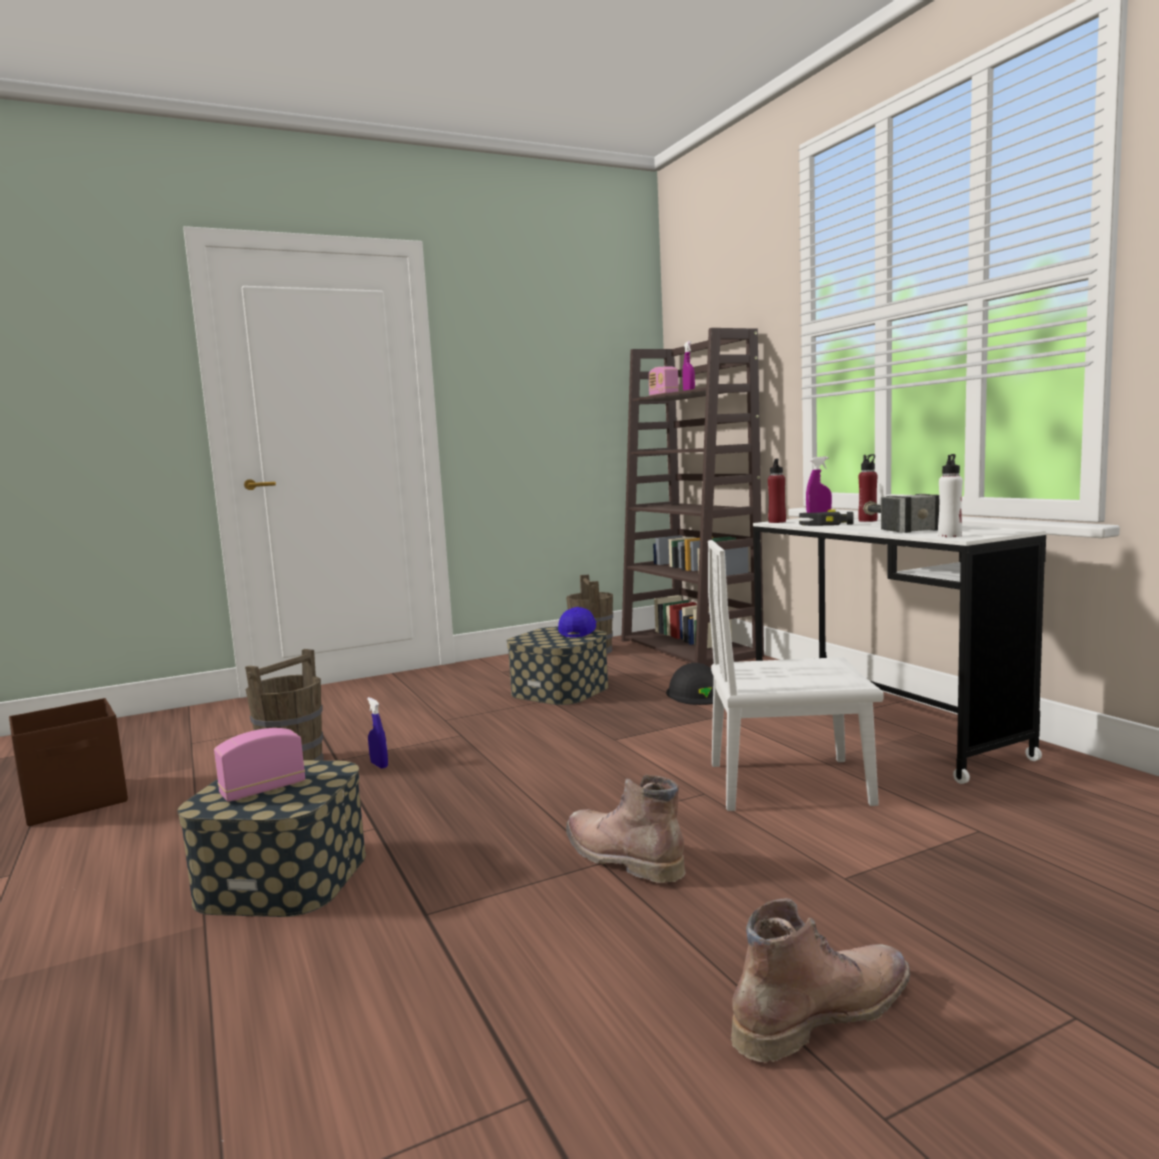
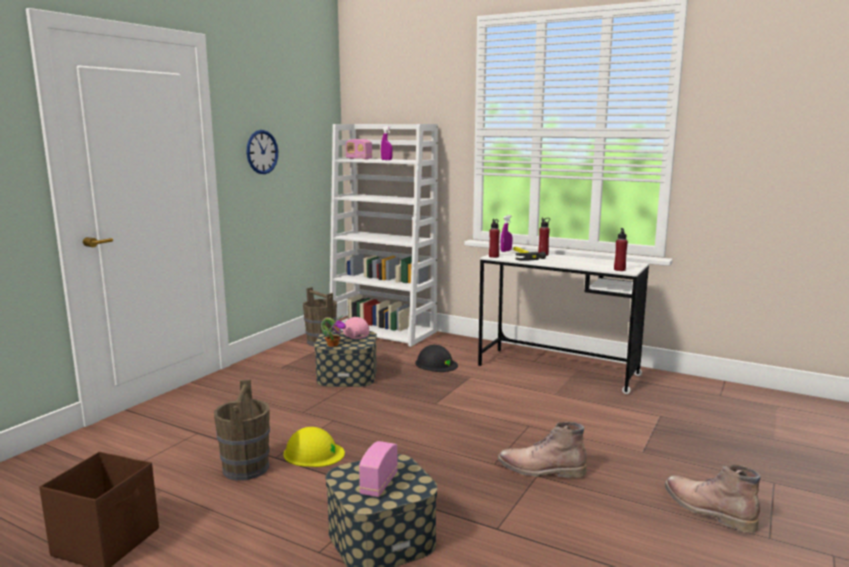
camera: 35 degrees left, 5 degrees up
blue spray bottle [367,697,388,769] -> yellow hard hat [283,427,345,467]
blue cap [558,607,596,638] -> pink cap [343,317,369,339]
brown bookcase [621,328,764,667] -> white bookcase [330,124,438,347]
white chair [708,540,883,811] -> none
brown boot [731,898,910,1063] -> brown boot turned 60 degrees counterclockwise [665,464,761,532]
hammer [863,494,939,533] -> none
white bottle [938,454,963,537] -> red bottle [614,228,628,271]
none -> wall clock [247,130,278,174]
none -> potted plant [321,315,346,347]

